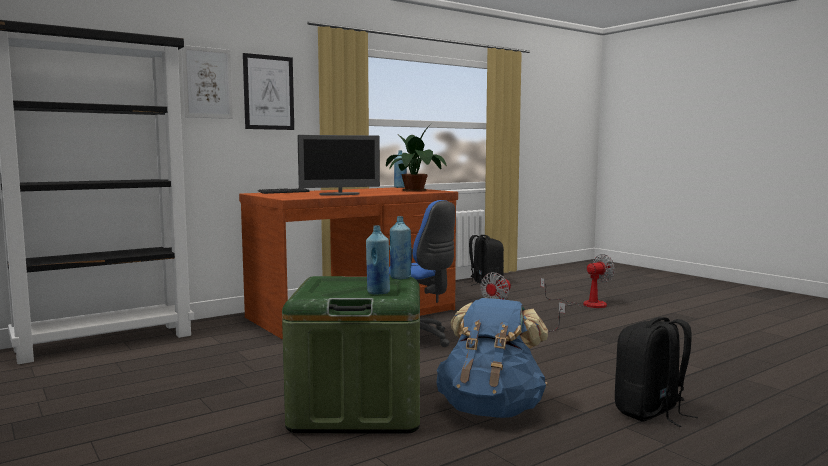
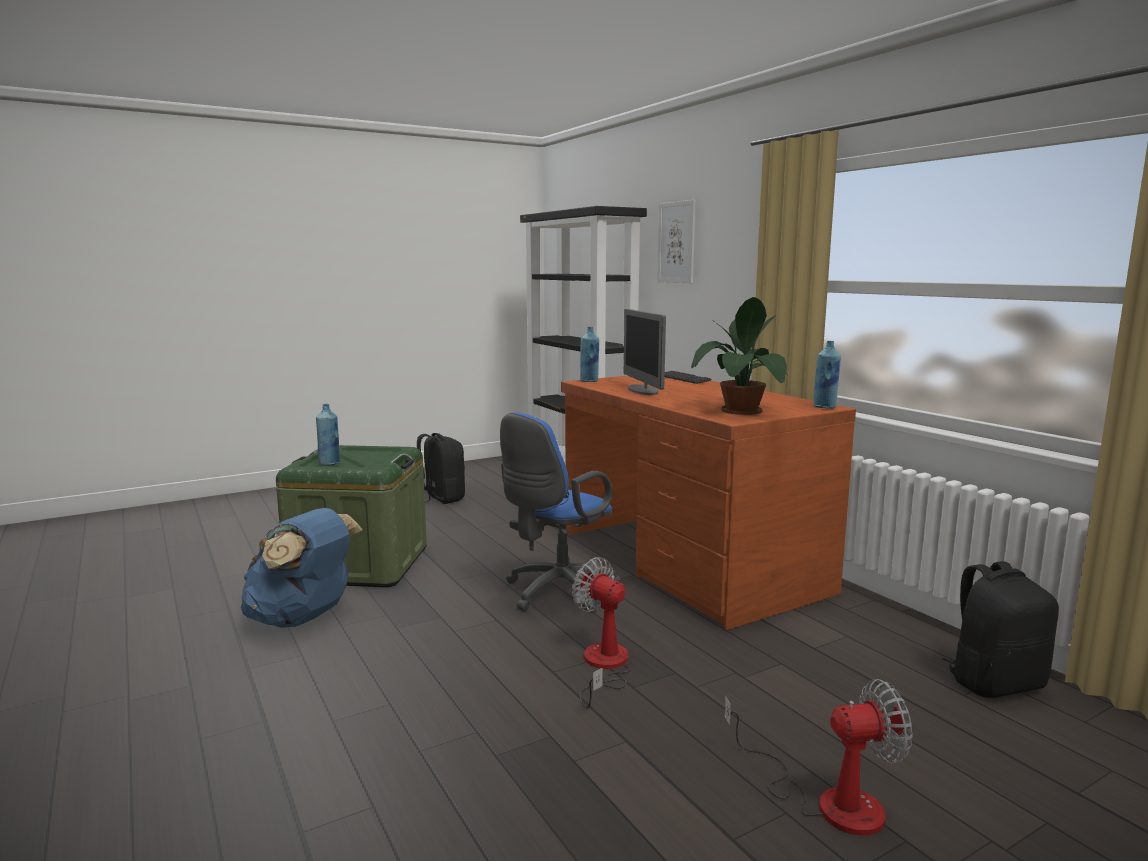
camera: 95 degrees right, 5 degrees up
picture [243,53,294,130] -> none
blue bottle [390,216,412,279] -> blue bottle moved to [580,327,599,382]
fan [540,254,615,308] -> fan turned 75 degrees counterclockwise [725,679,913,836]
black backpack [615,317,698,427] -> black backpack moved to [417,433,465,504]

